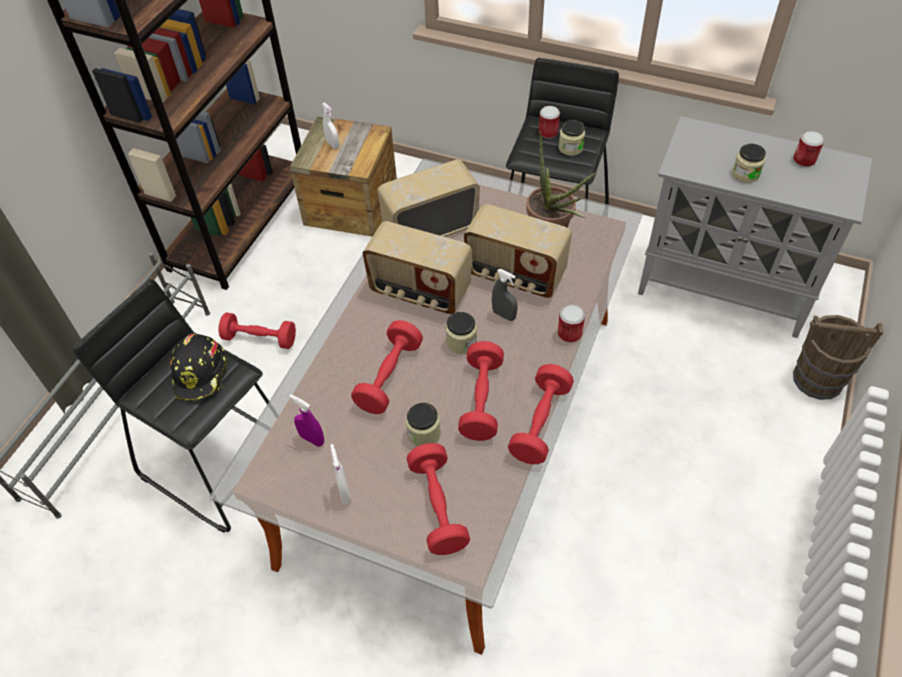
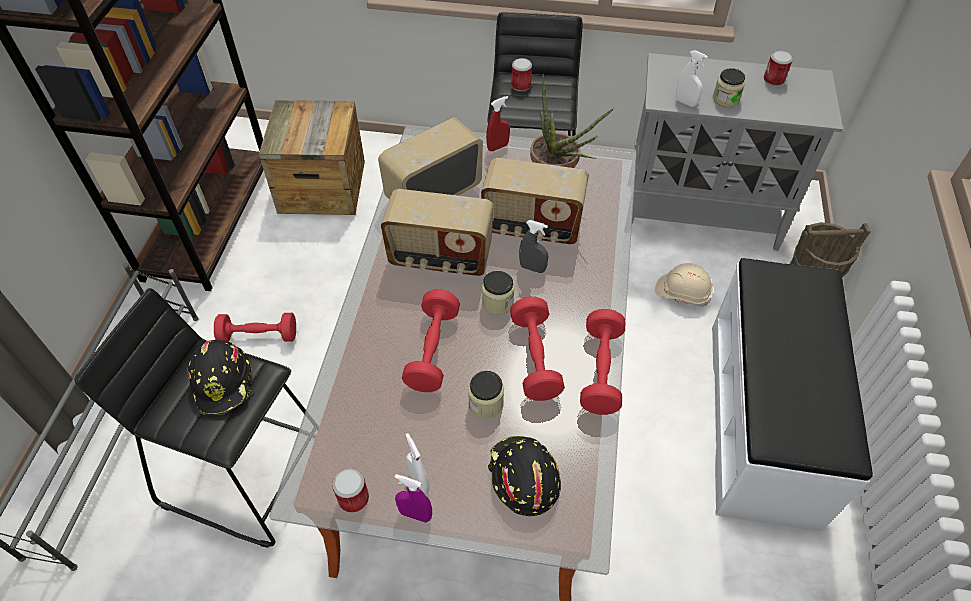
camera: 15 degrees left, 0 degrees up
purple spray bottle [289,394,324,447] -> purple spray bottle moved to [394,474,432,523]
white spray bottle [322,102,339,149] -> white spray bottle moved to [676,50,708,107]
red dumbbell [407,443,470,555] -> black hard hat [488,436,561,516]
jar [558,120,585,156] -> none
can [558,304,585,343] -> can moved to [332,468,369,513]
none -> red spray bottle [486,96,510,151]
none -> beige hard hat [655,263,713,307]
none -> white bench [712,258,873,532]

